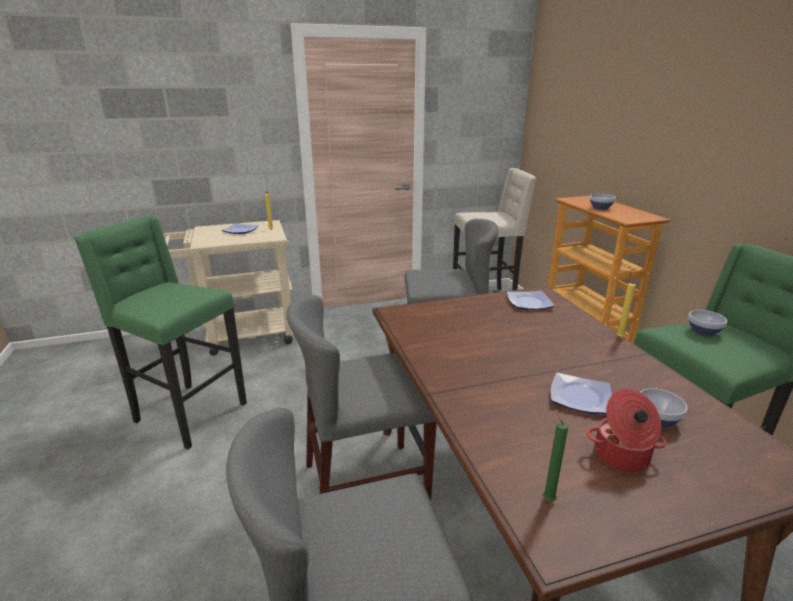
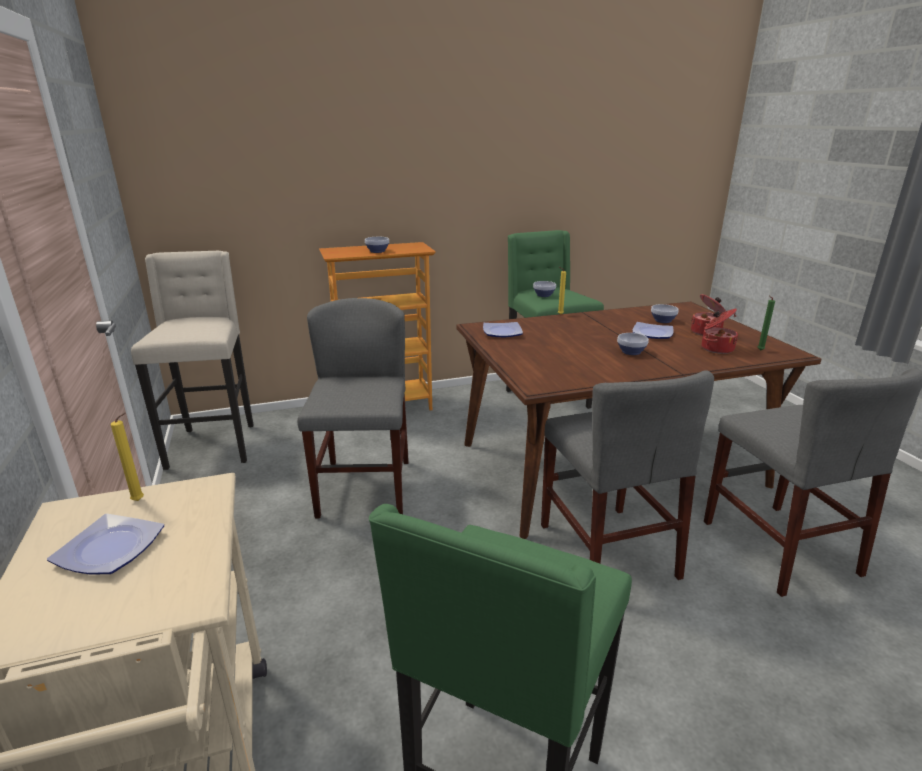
camera: 90 degrees left, 0 degrees up
none -> bowl [617,333,649,355]
none -> cooking pot [701,308,738,354]

